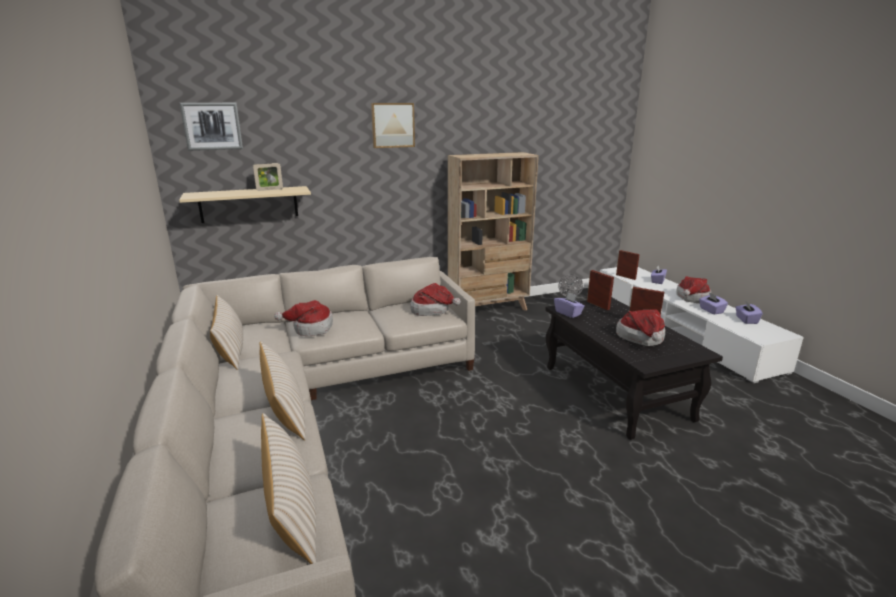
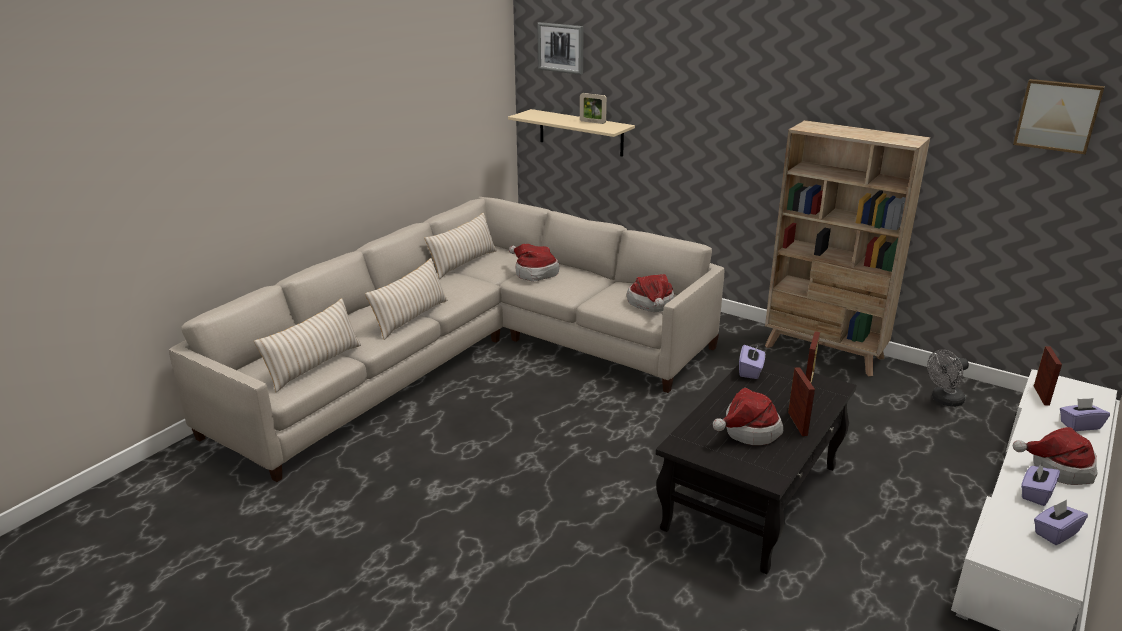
camera: 55 degrees right, 5 degrees up
picture [371,103,415,148] -> picture moved to [1013,79,1105,154]

